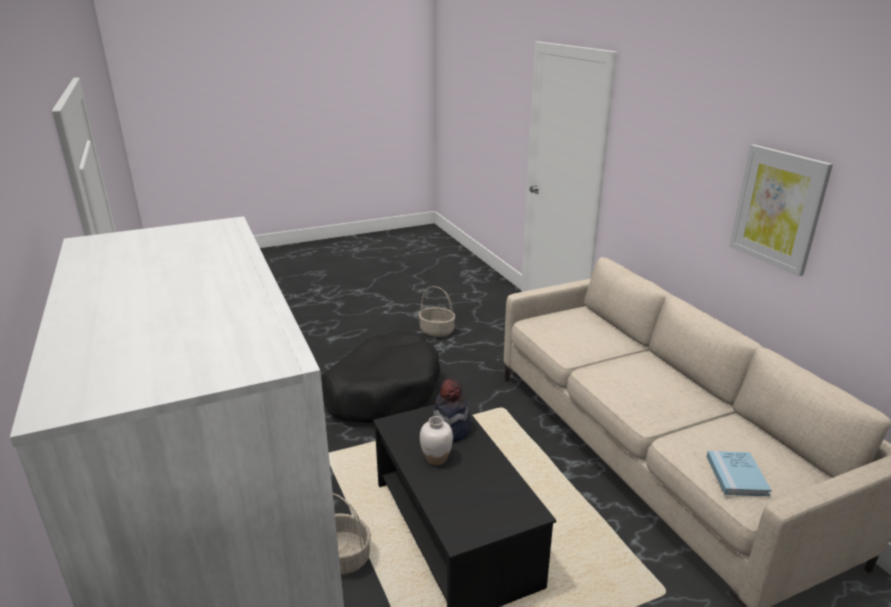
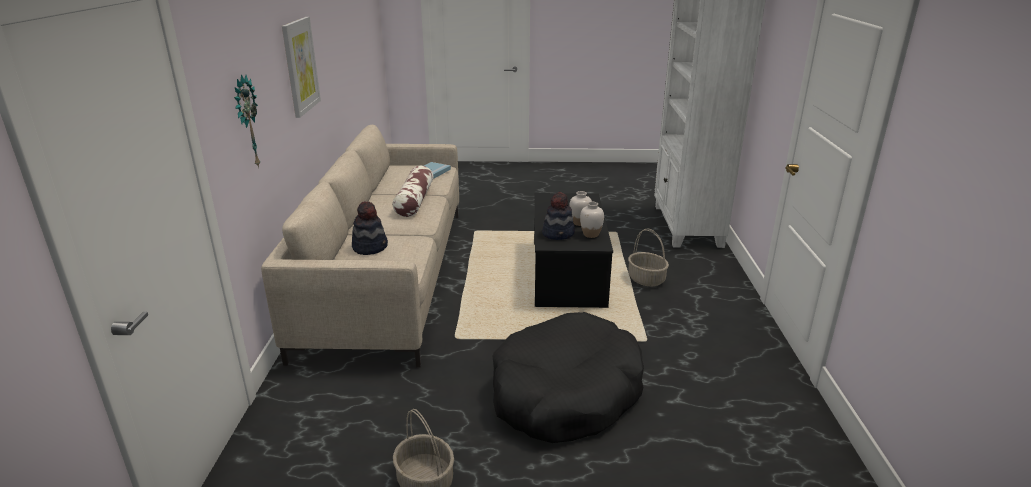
camera: 155 degrees left, 0 degrees up
none -> wall clock [234,74,260,168]
none -> hat [352,201,388,255]
none -> pillow [392,166,434,217]
none -> white vase [580,202,604,238]

